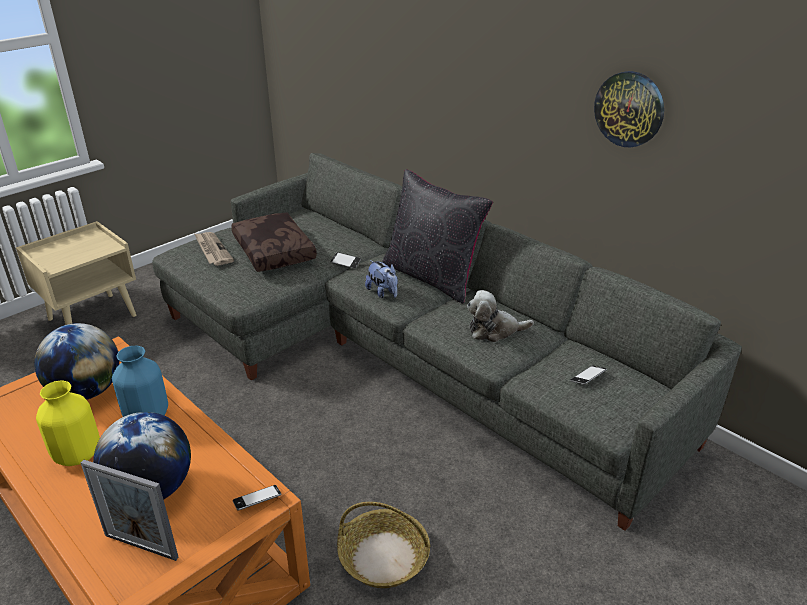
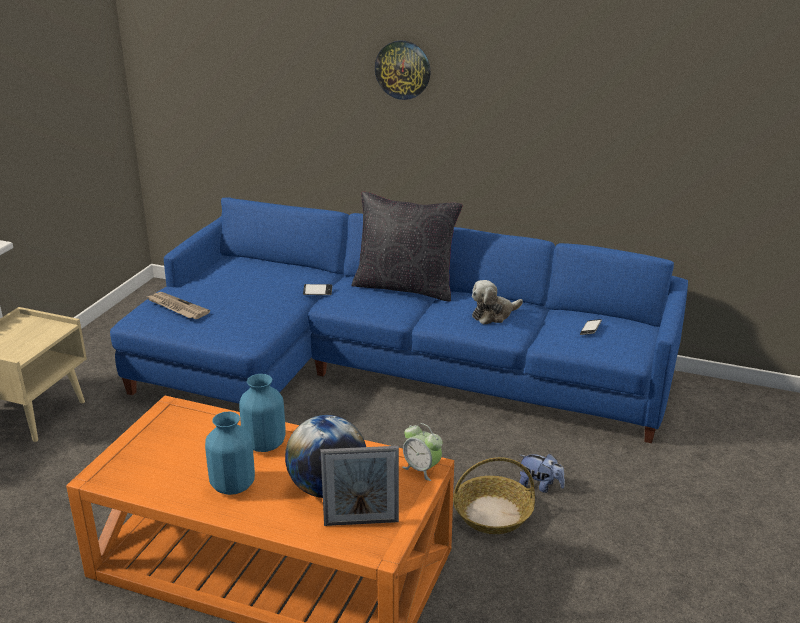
camera: 25 degrees left, 5 degrees down
globe [34,323,119,400] -> none
yellow vase [36,380,100,466] -> blue vase [205,412,255,495]
grey sofa [152,153,742,531] -> blue sofa [110,198,688,443]
brown pillow [231,212,317,272] -> none
phone [233,485,281,510] -> alarm clock [402,423,443,481]
plush toy [365,260,398,298] -> plush toy moved to [519,454,565,493]
wall clock [594,71,664,148] -> wall clock moved to [375,40,431,100]

